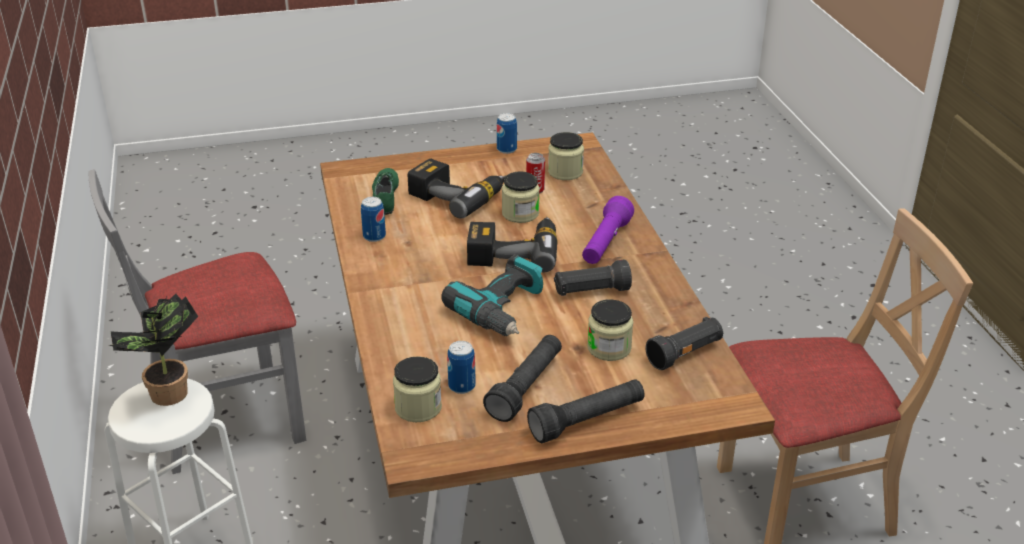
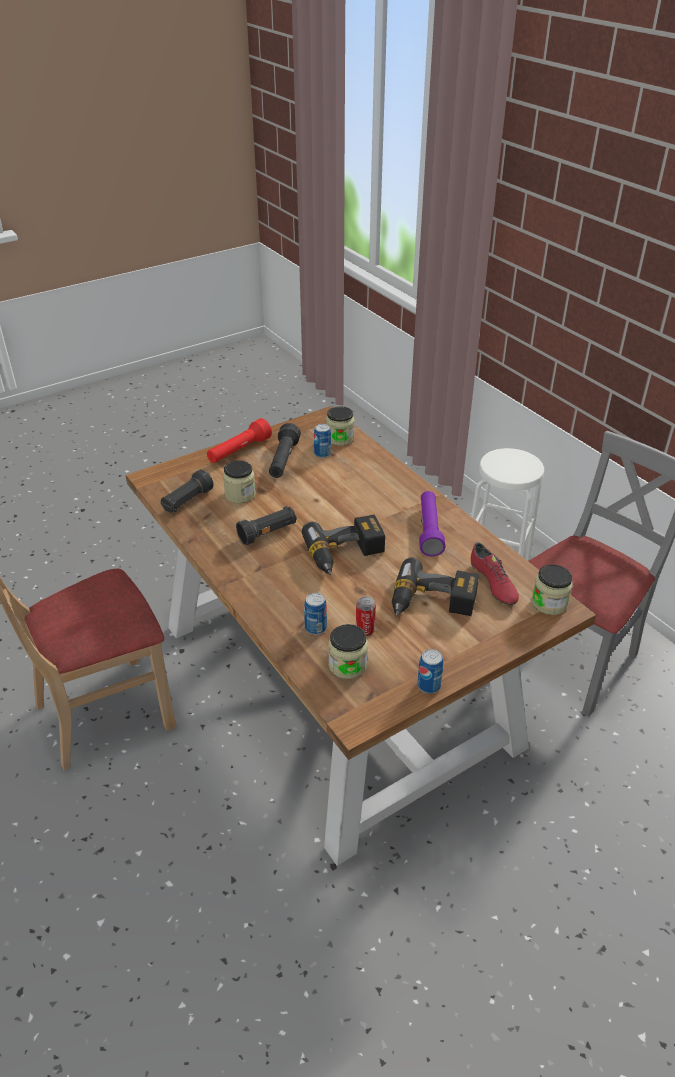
camera: 160 degrees right, 5 degrees up
potted plant [108,294,198,406] -> none
can [361,197,386,242] -> can moved to [304,593,327,635]
green shoe [372,168,399,215] -> red shoe [471,542,519,605]
power drill [441,255,543,336] -> none
jar [502,171,540,223] -> jar moved to [532,564,573,615]
black flashlight [527,379,644,443] -> red flashlight [207,418,272,463]
purple flashlight [582,196,634,264] -> purple flashlight moved to [419,491,445,556]

